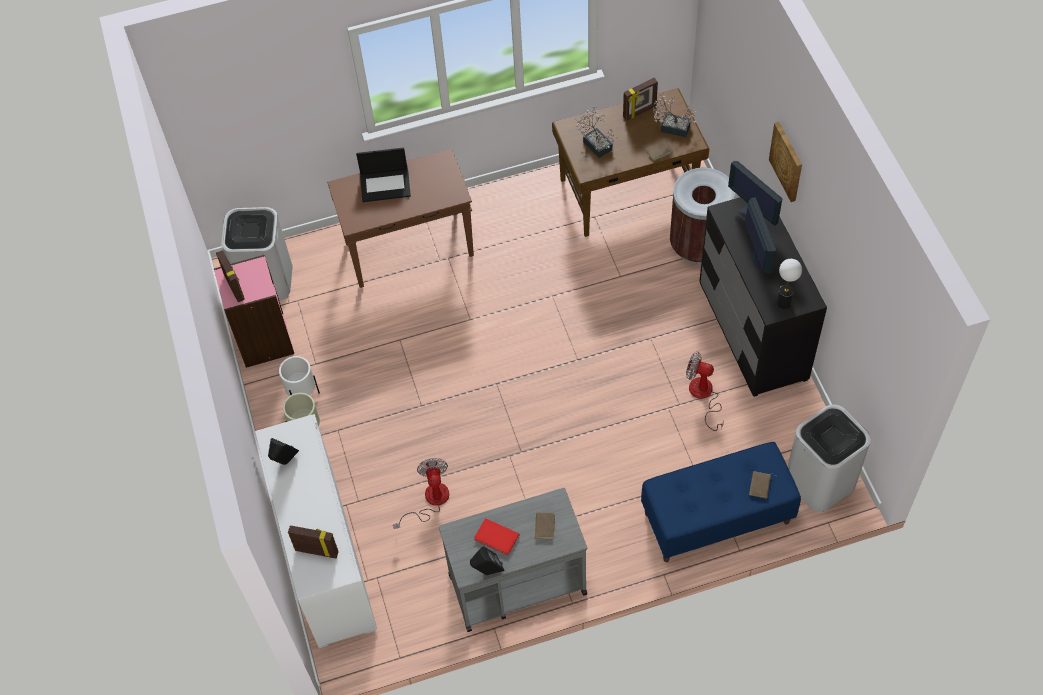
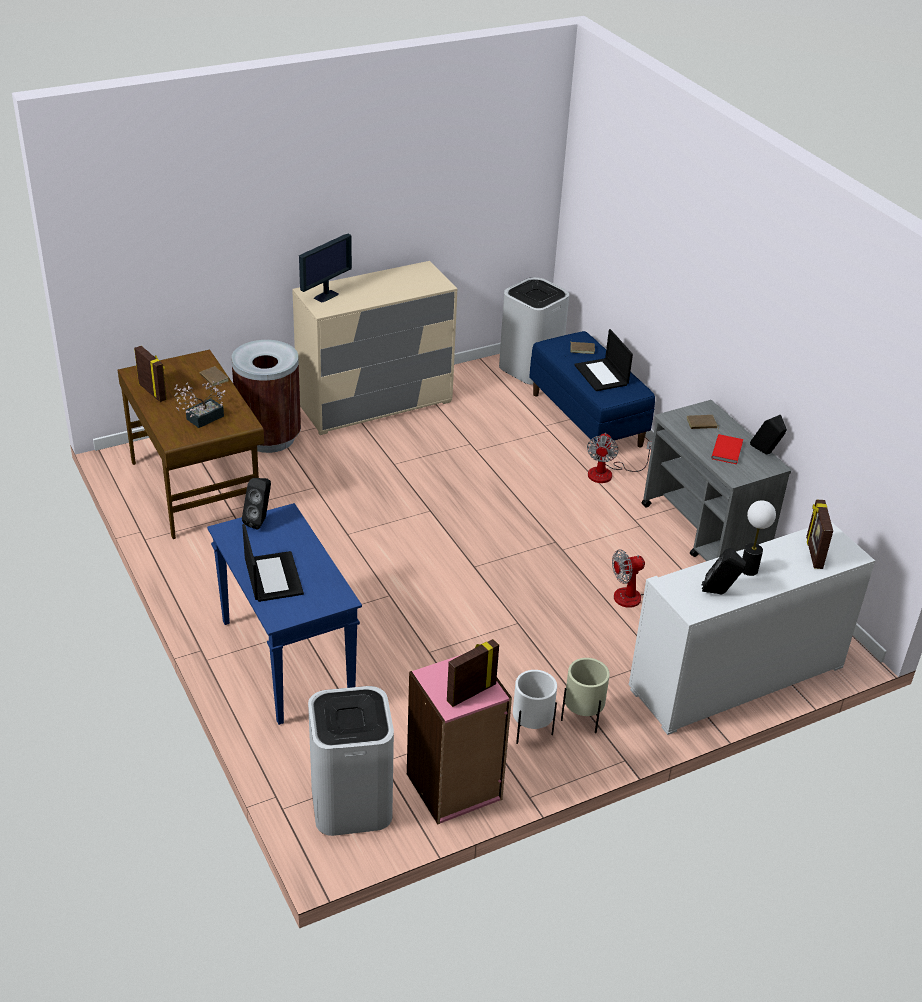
camera: 105 degrees left, 20 degrees down
brown console table [327,148,474,288] -> blue console table [207,503,362,725]
potted plant [653,93,697,137] -> none
fan [686,351,724,431] -> fan moved to [587,433,652,483]
black dresser [699,197,827,397] -> beige dresser [292,261,457,435]
monitor [745,197,777,274] -> none
picture [769,122,802,202] -> none
table lamp [777,259,802,309] -> table lamp moved to [742,500,776,576]
none -> black speaker [242,478,271,530]
none -> laptop [574,329,633,391]

